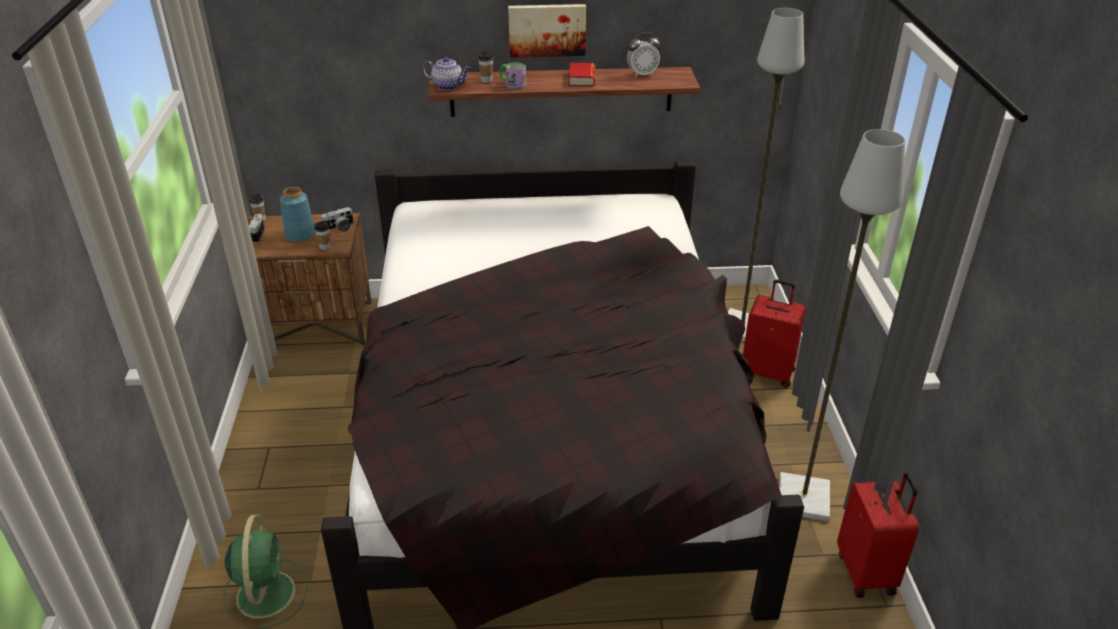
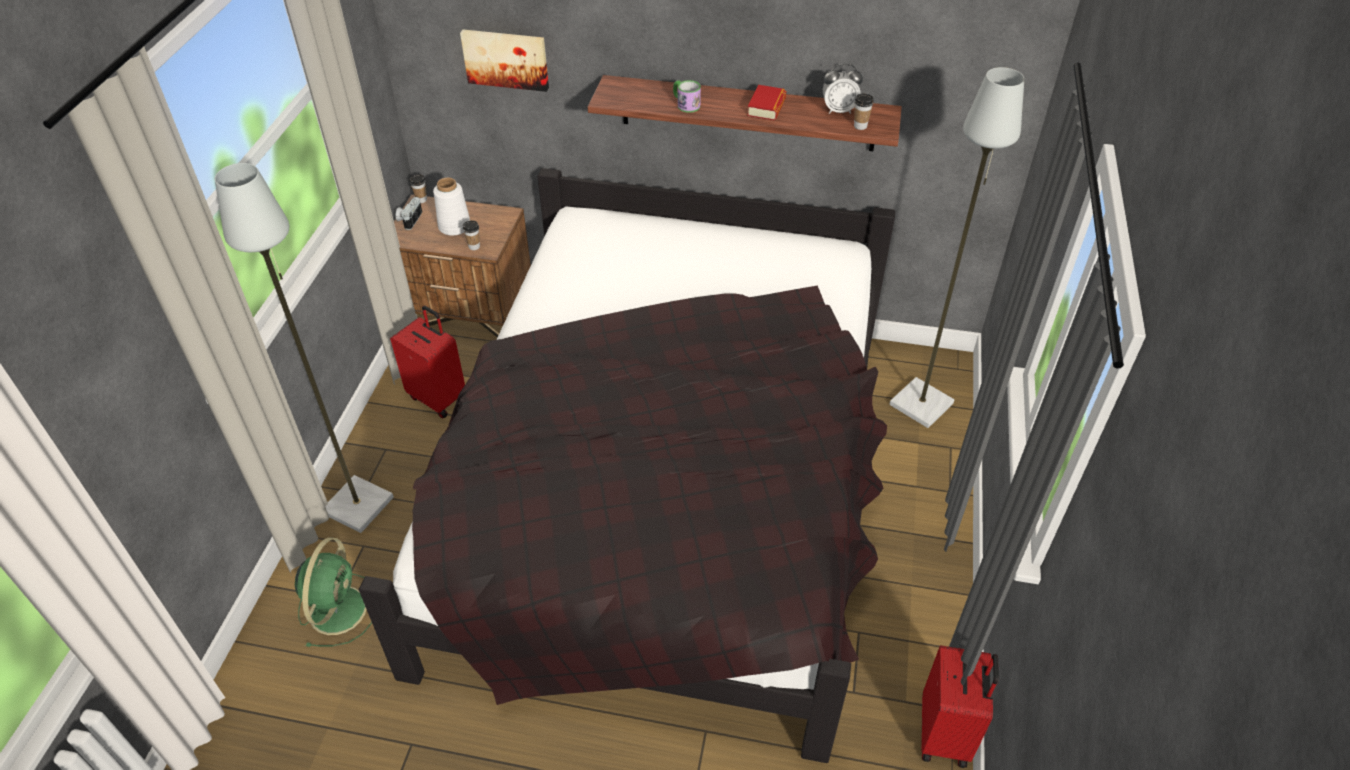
camera: 15 degrees right, 10 degrees up
blue vase [280,187,315,242] -> white vase [433,178,470,236]
camera [321,207,354,232] -> none
teapot [422,57,471,90] -> none
cup [478,52,494,83] -> cup moved to [854,94,874,130]
picture [508,4,586,58] -> picture moved to [460,29,549,92]
red suitcase [743,279,806,388] -> red suitcase moved to [390,306,465,419]
grey floor lamp [779,129,905,521] -> grey floor lamp moved to [215,163,394,533]

